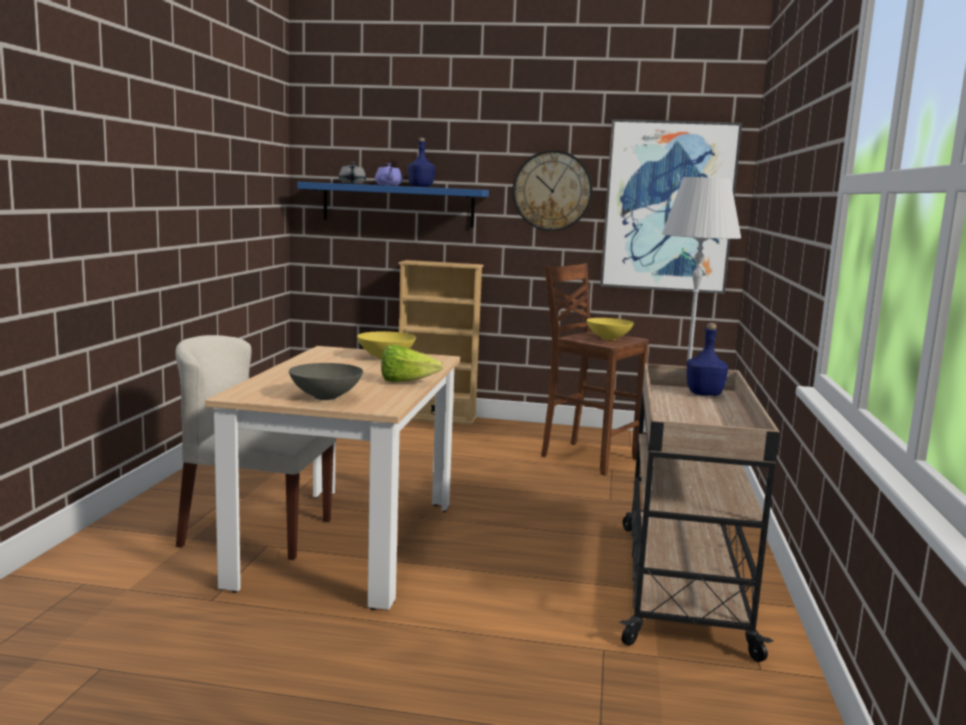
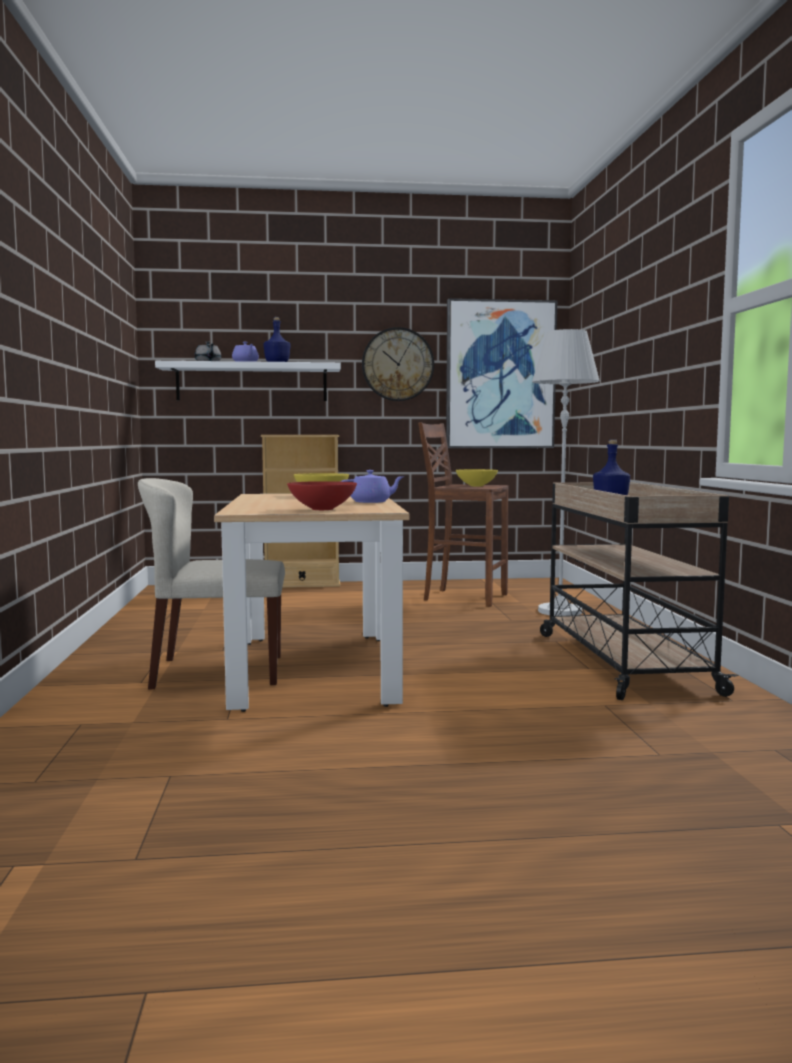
camera: 15 degrees left, 5 degrees down
grey bowl [289,363,363,400] -> red bowl [287,481,357,510]
blue shelf [297,182,489,228] -> white shelf [155,361,341,401]
lettuce [381,345,443,382] -> purple teapot [341,470,405,503]

